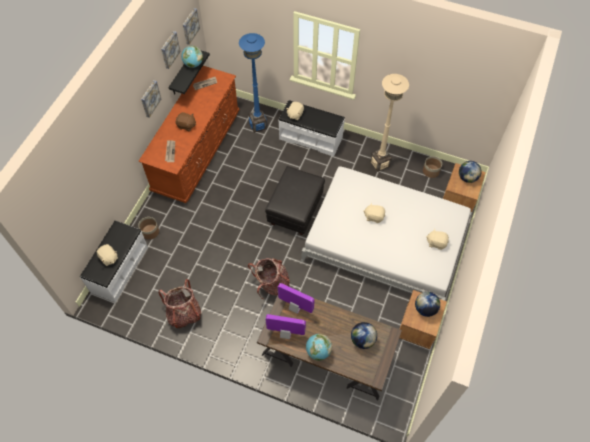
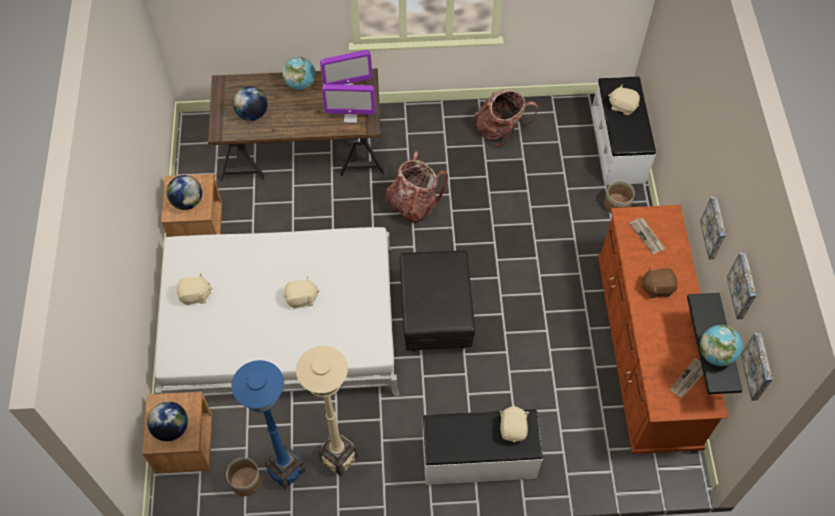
camera: 155 degrees right, 0 degrees up
blue floor lamp [239,33,267,133] -> blue floor lamp moved to [231,360,305,489]

